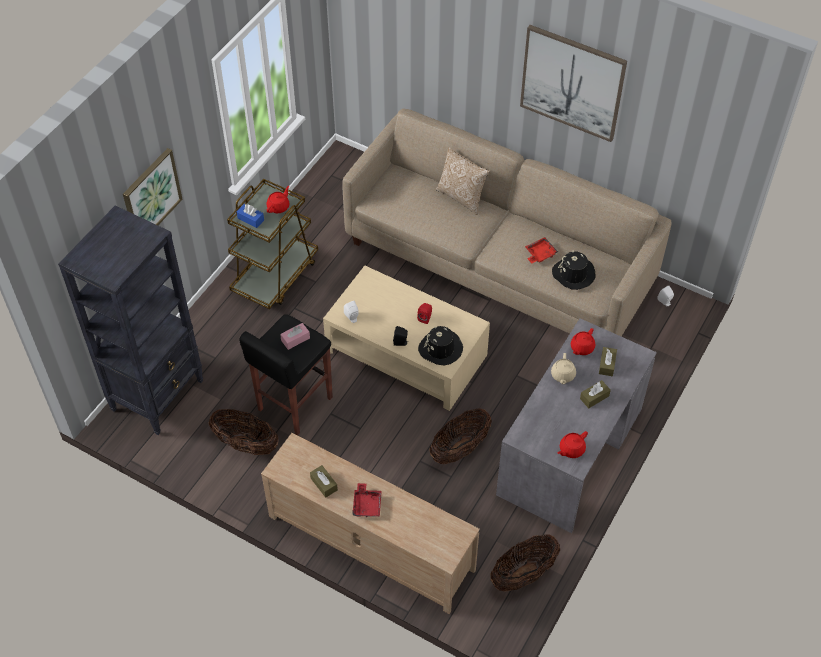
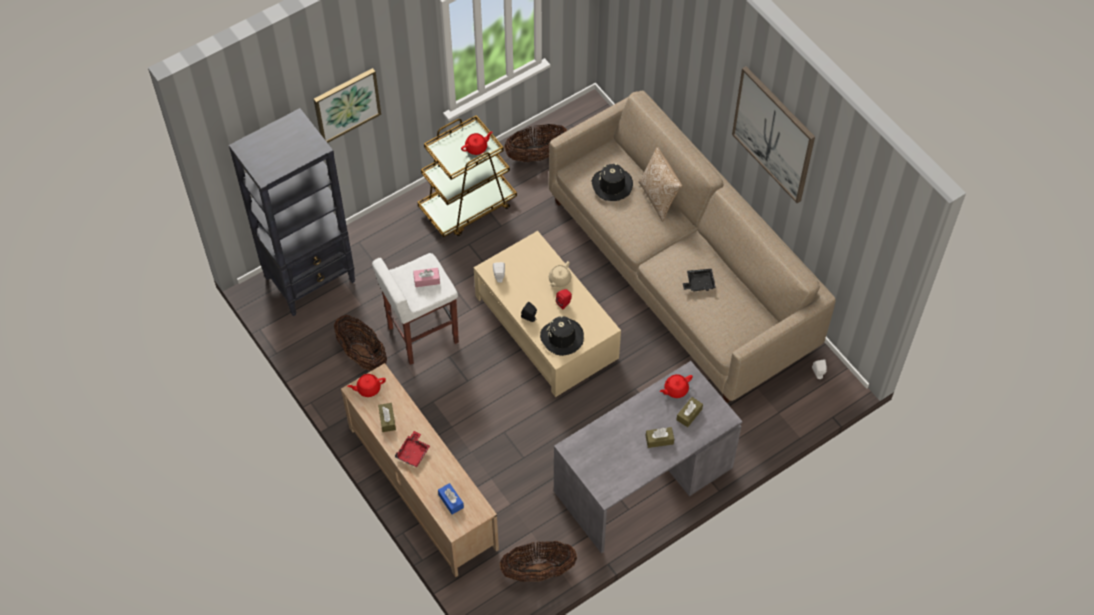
camera: 25 degrees right, 5 degrees up
blue tissue box [237,204,264,228] -> blue tissue box moved to [438,483,464,514]
black stool [239,314,333,435] -> white stool [372,253,459,365]
basket [429,408,492,464] -> basket moved to [504,124,567,162]
red tray [525,237,558,263] -> black tray [683,269,716,292]
beige teapot [551,353,576,384] -> beige teapot moved to [549,261,571,287]
black hat [552,251,595,290] -> black hat moved to [592,163,633,201]
red teapot [558,431,588,458] -> red teapot moved to [347,374,386,397]

